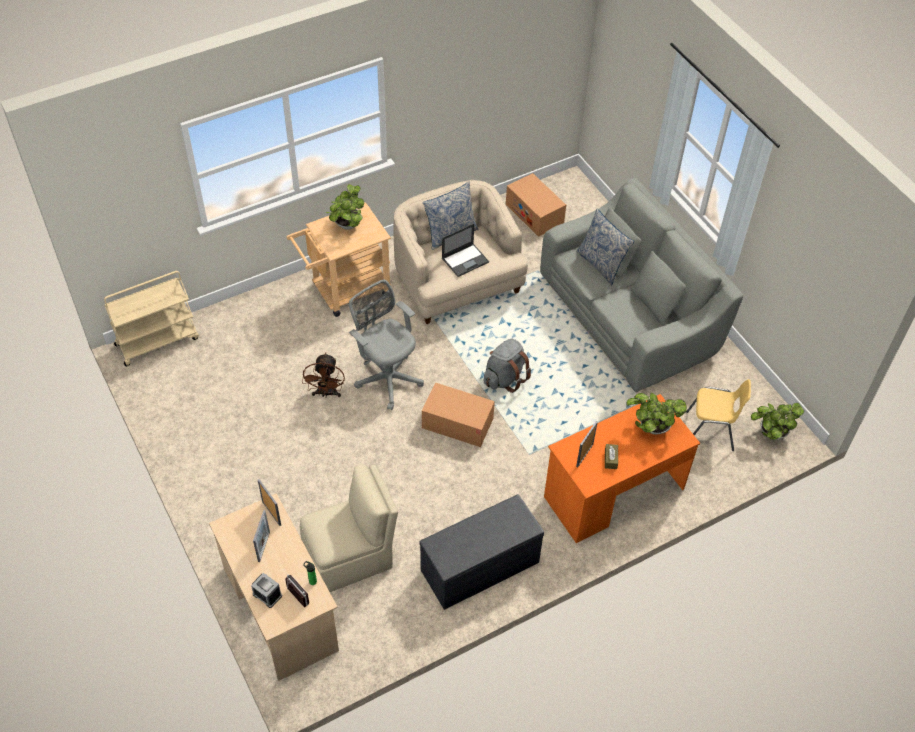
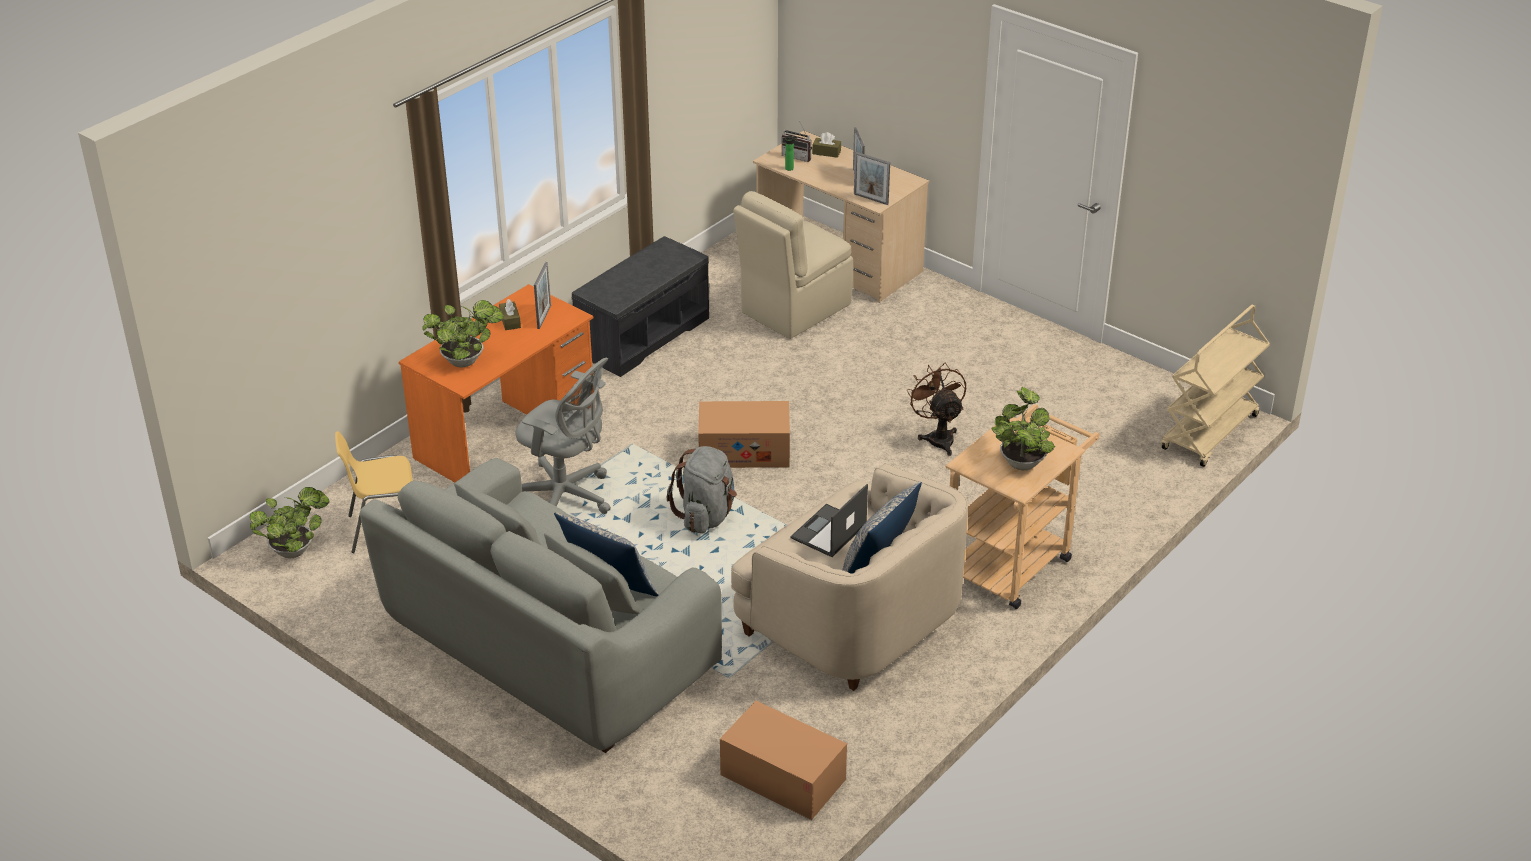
camera: 160 degrees right, 15 degrees down
alarm clock [251,573,282,608] -> brown tissue box [812,132,841,158]
grey office chair [349,280,424,410] -> grey office chair moved to [515,358,611,514]

